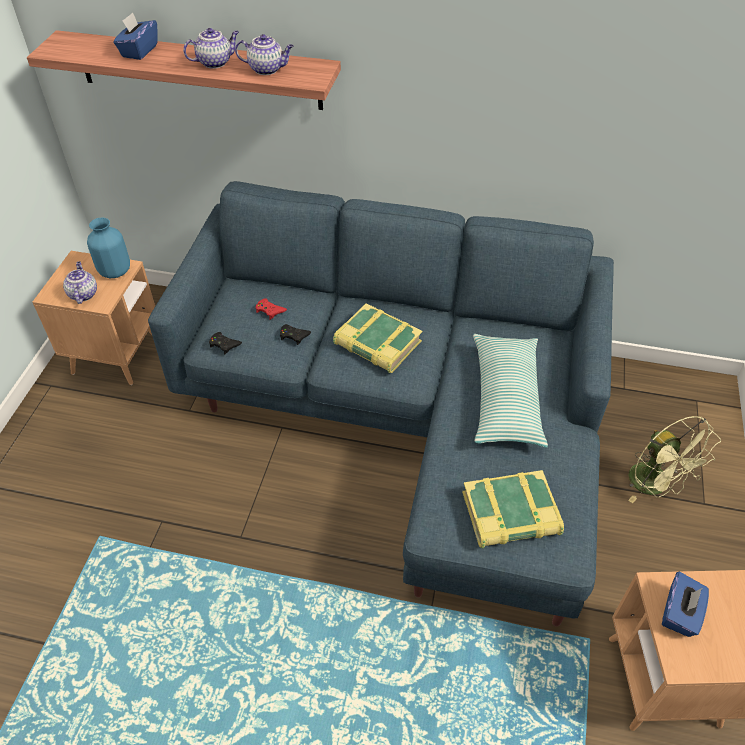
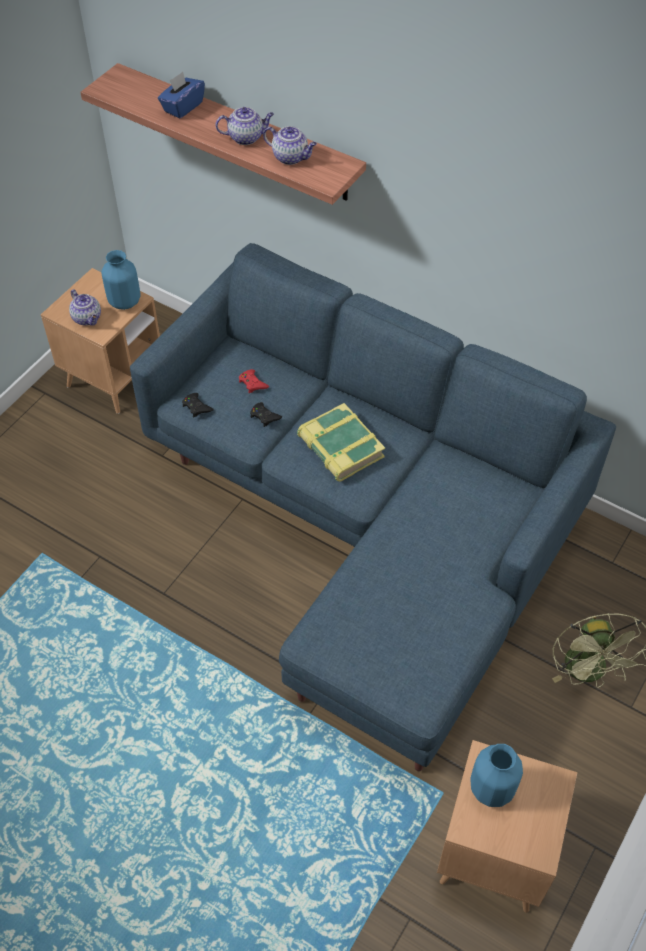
camera: 20 degrees right, 5 degrees up
teapot [63,261,97,304] -> teapot turned 135 degrees clockwise [69,289,101,326]
book [462,470,564,548] -> none
pillow [473,334,548,448] -> none
blue tissue box [662,571,709,637] -> blue vase [471,744,523,807]

